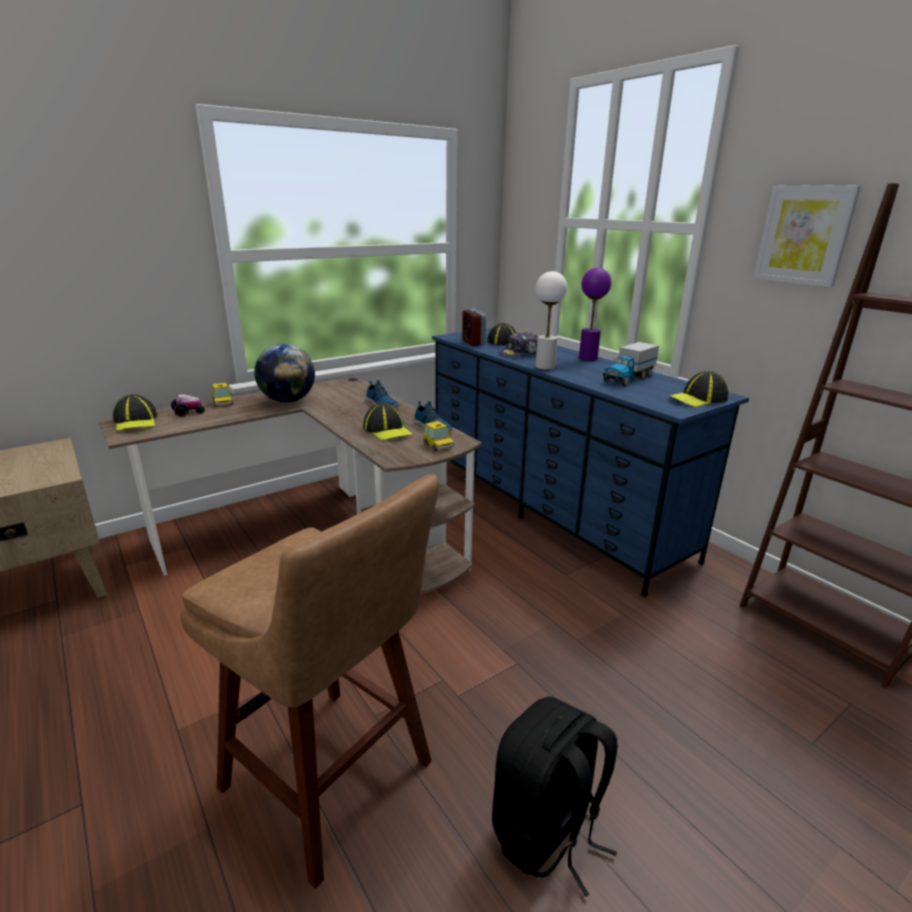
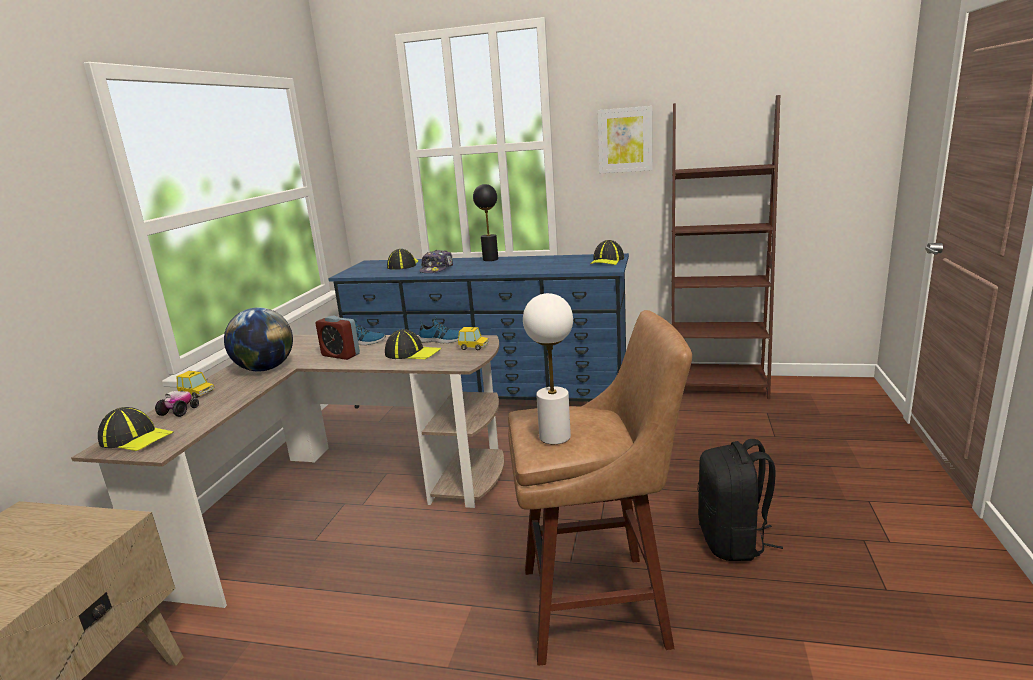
camera: 40 degrees left, 5 degrees down
alarm clock [462,308,486,346] -> alarm clock moved to [316,316,360,360]
white table lamp [535,271,567,370] -> white table lamp moved to [523,293,573,444]
purple table lamp [579,268,611,361] -> black table lamp [473,184,498,261]
toy truck [603,342,659,386] -> none

